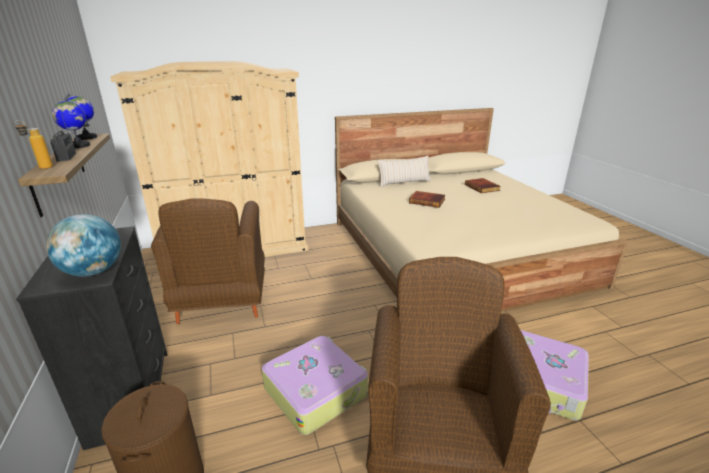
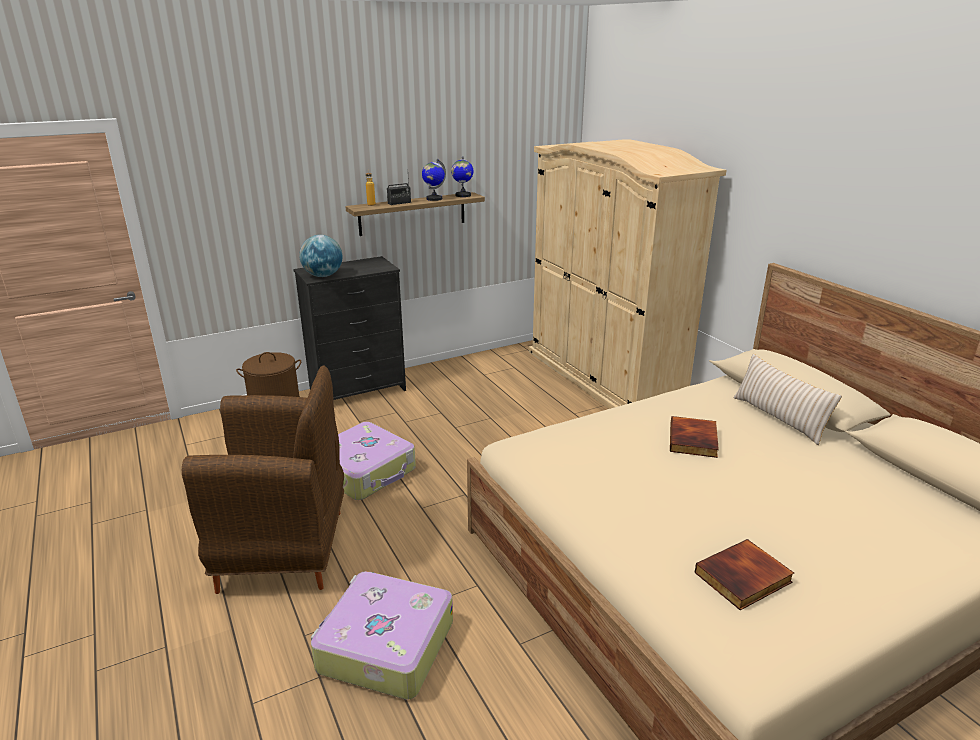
camera: 80 degrees right, 0 degrees up
brown armchair [151,198,265,324] -> none
book [465,178,501,193] -> book moved to [694,539,794,610]

